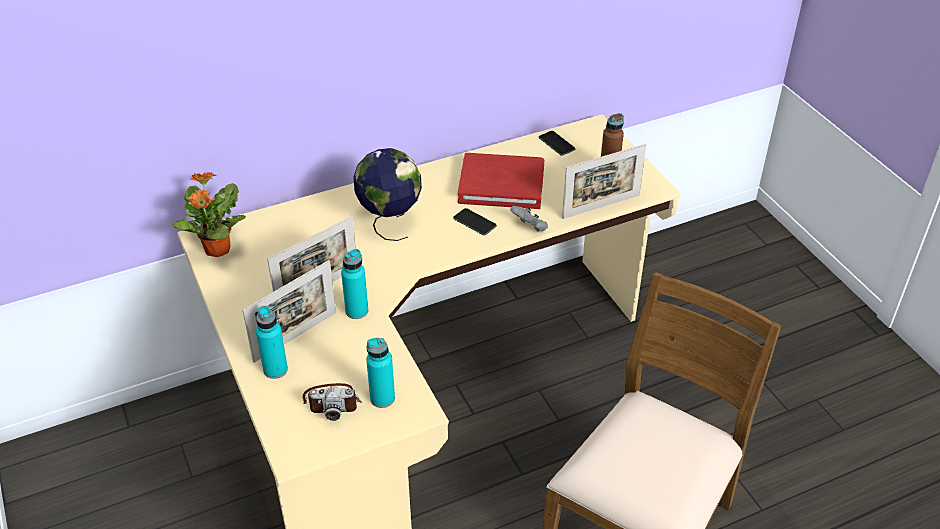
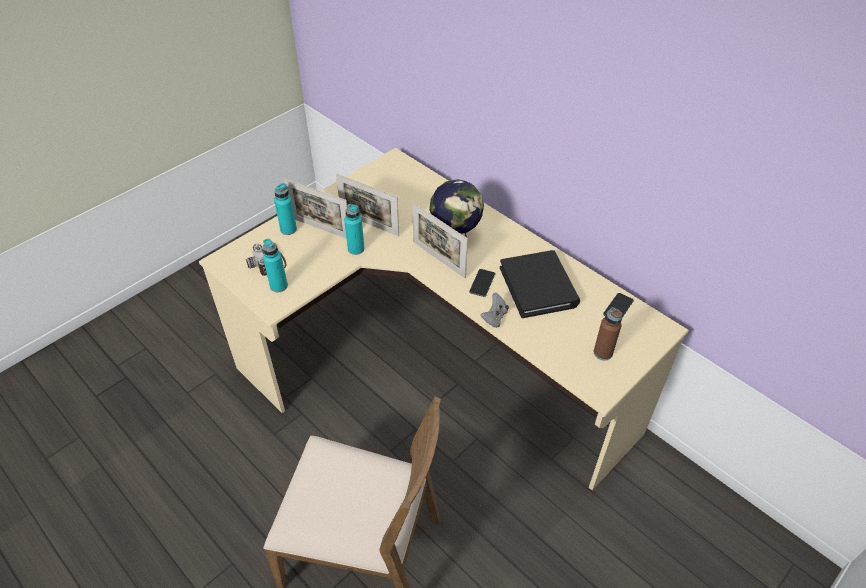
camera: 70 degrees right, 5 degrees up
potted plant [173,172,246,257] -> none
red book [458,153,544,209] -> black book [500,250,580,318]
picture frame [562,144,646,219] -> picture frame moved to [412,202,468,278]

